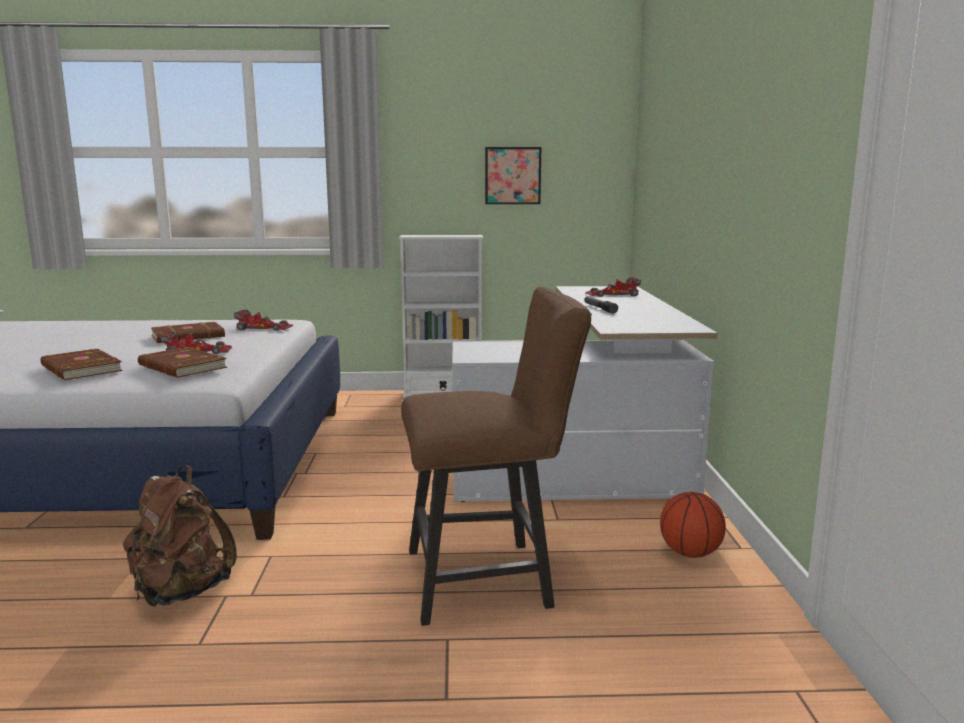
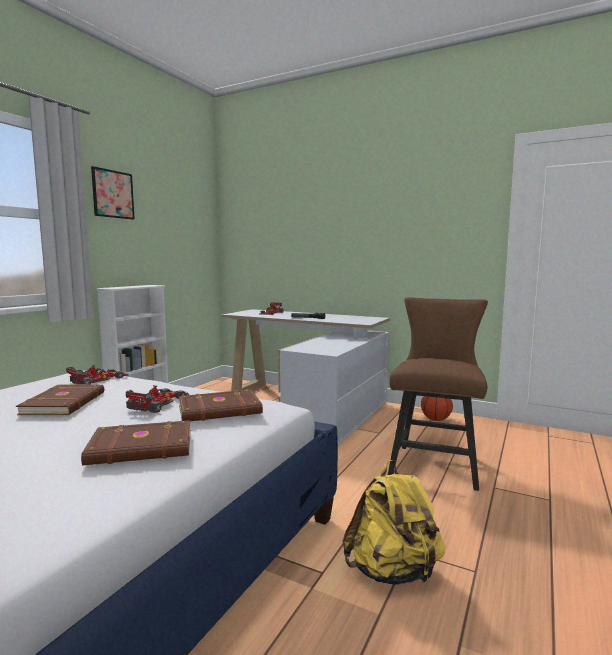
camera: 60 degrees left, 5 degrees down
brown backpack [123,465,237,607] -> yellow backpack [343,460,445,585]
picture [485,147,541,204] -> picture moved to [91,166,135,220]

